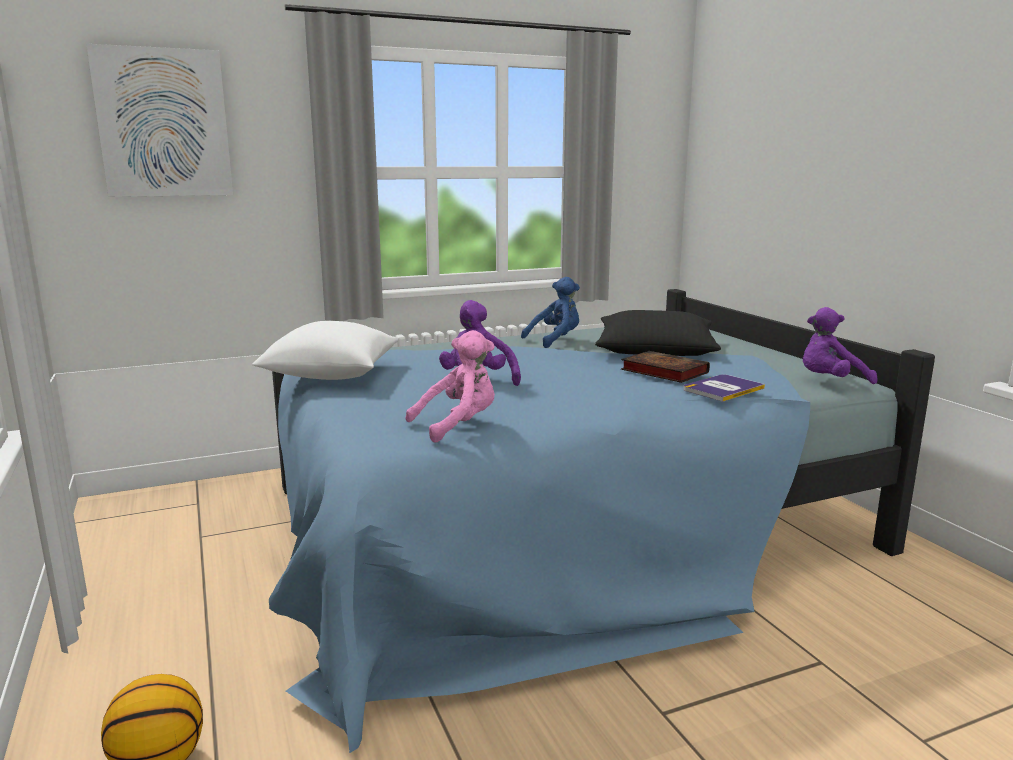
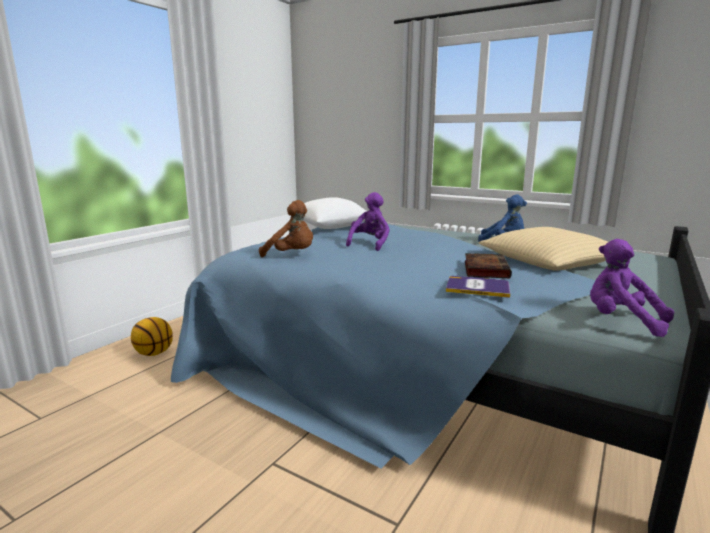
camera: 55 degrees right, 0 degrees up
picture [86,44,233,197] -> none
pink plush toy [406,330,495,443] -> brown plush toy [259,200,313,257]
black pillow [595,310,721,356] -> beige pillow [479,227,608,270]

